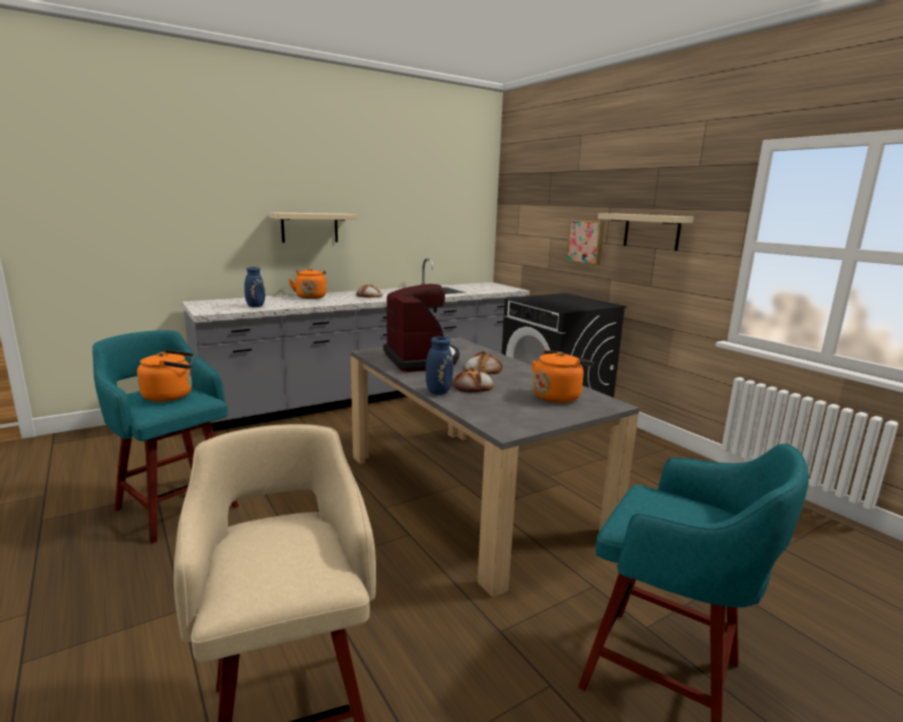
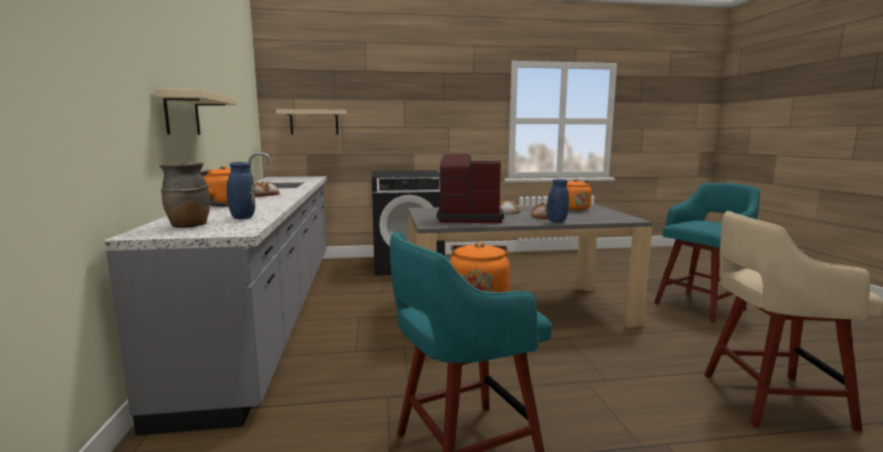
camera: 65 degrees left, 5 degrees down
picture [566,220,604,265] -> none
beige shelf [598,213,694,251] -> beige shelf moved to [276,109,346,134]
none -> brown vase [159,162,210,228]

